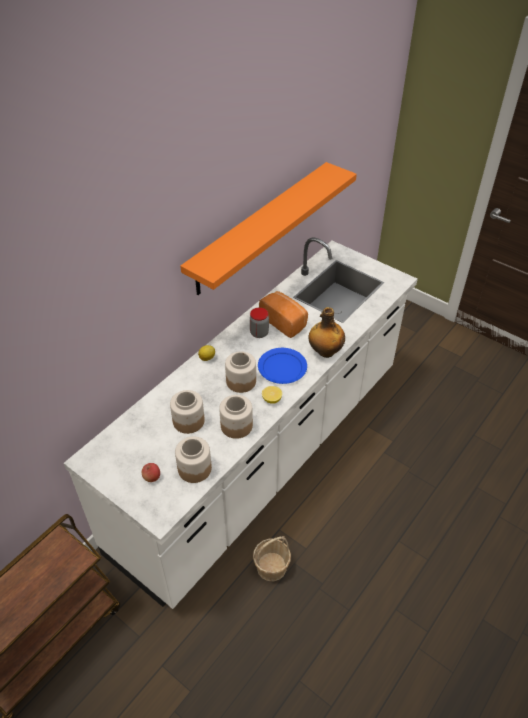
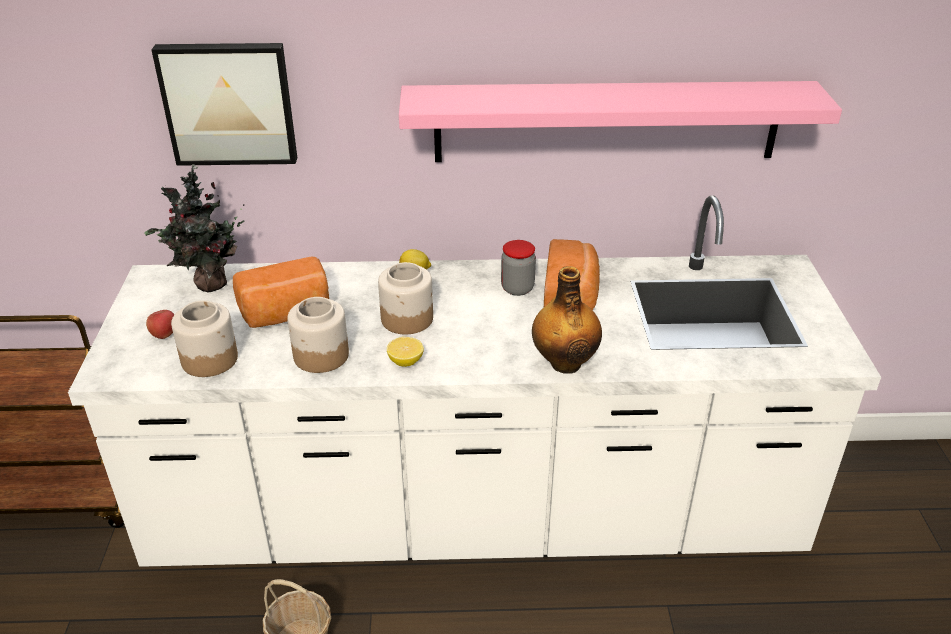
camera: 50 degrees right, 10 degrees down
jar [170,390,205,434] -> bread [233,257,329,328]
orange shelf [180,162,357,295] -> pink shelf [399,81,842,162]
blue plate [258,348,307,384] -> none
none -> potted plant [144,164,245,293]
none -> picture [151,43,297,166]

